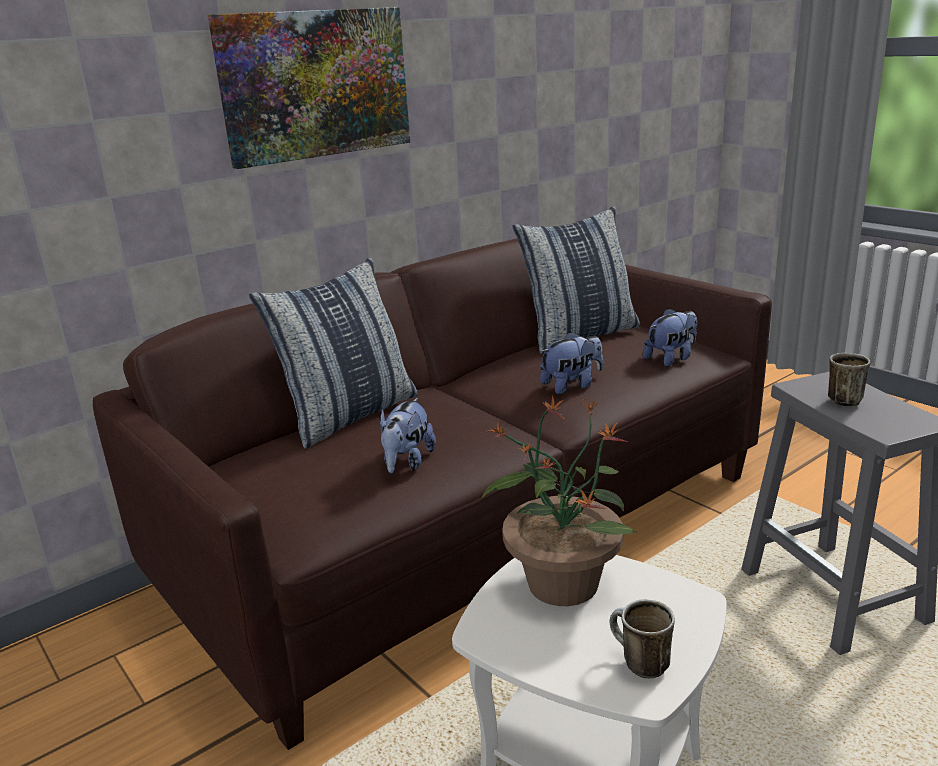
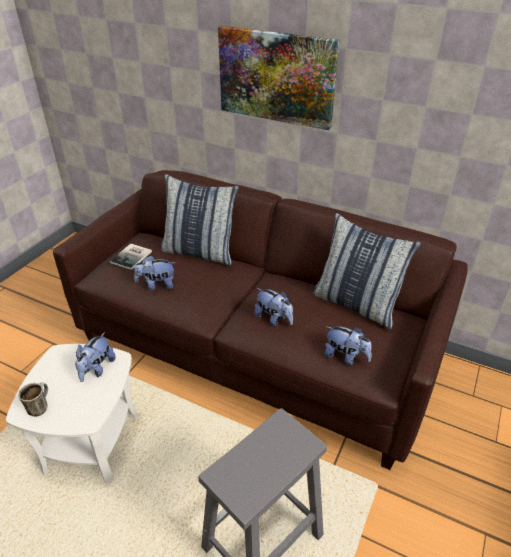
camera: 65 degrees right, 15 degrees up
potted plant [481,395,637,606] -> plush toy [75,332,116,382]
mug [828,353,870,407] -> none
none -> book [109,244,152,270]

